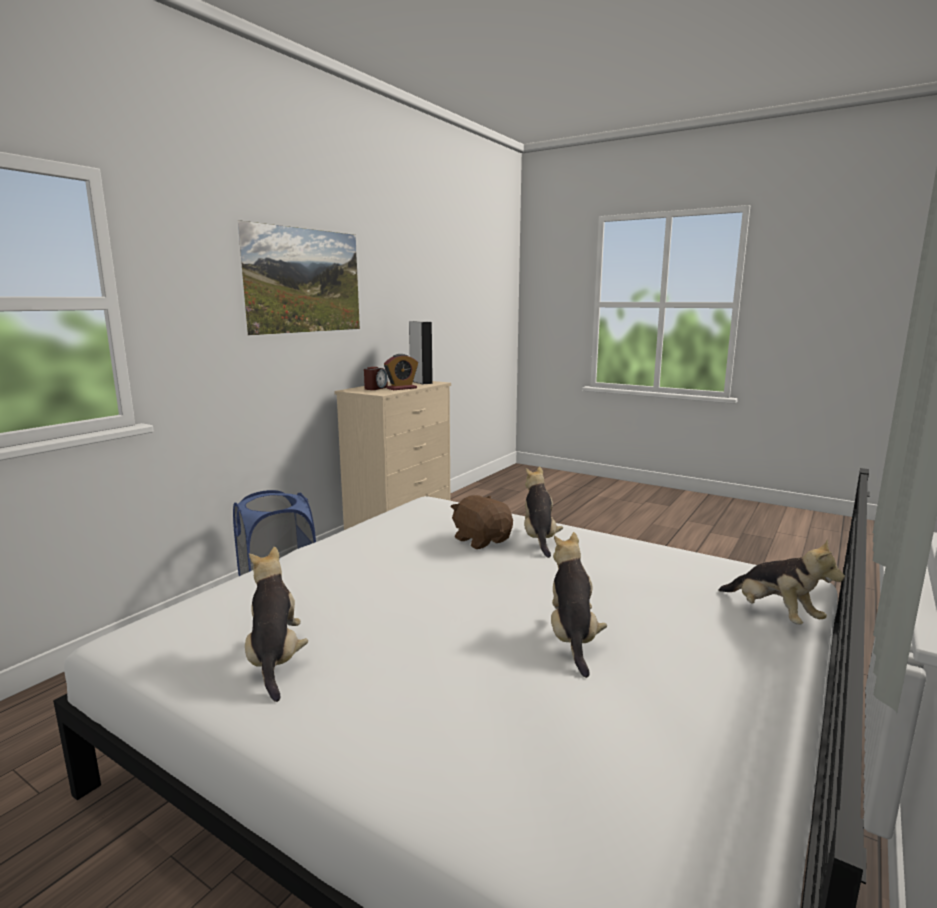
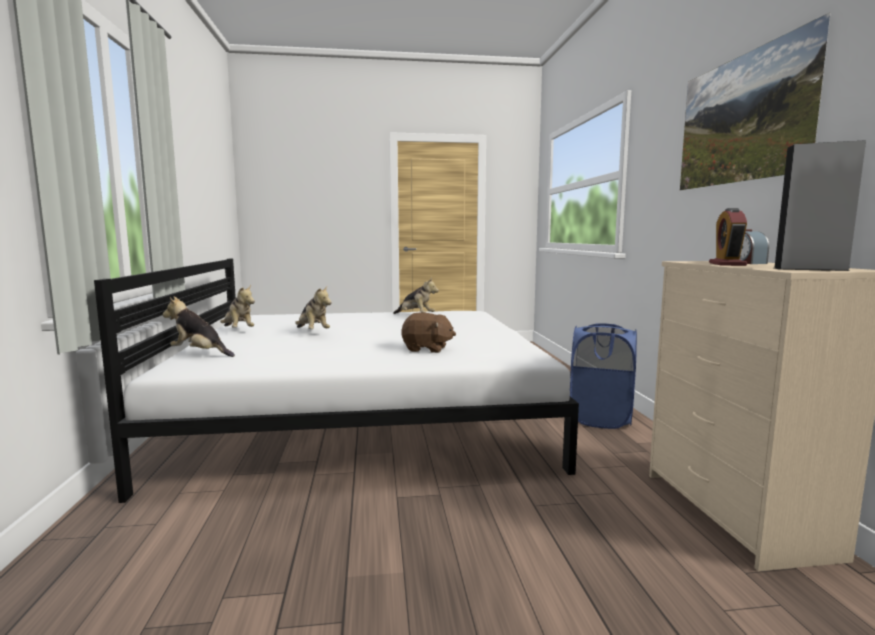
camera: 140 degrees right, 5 degrees down
plush toy [524,466,563,558] -> plush toy moved to [220,285,255,328]

